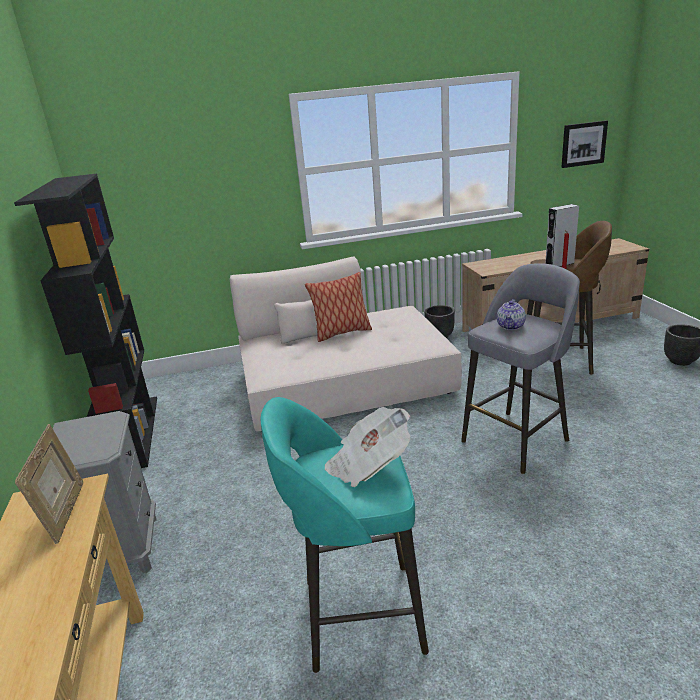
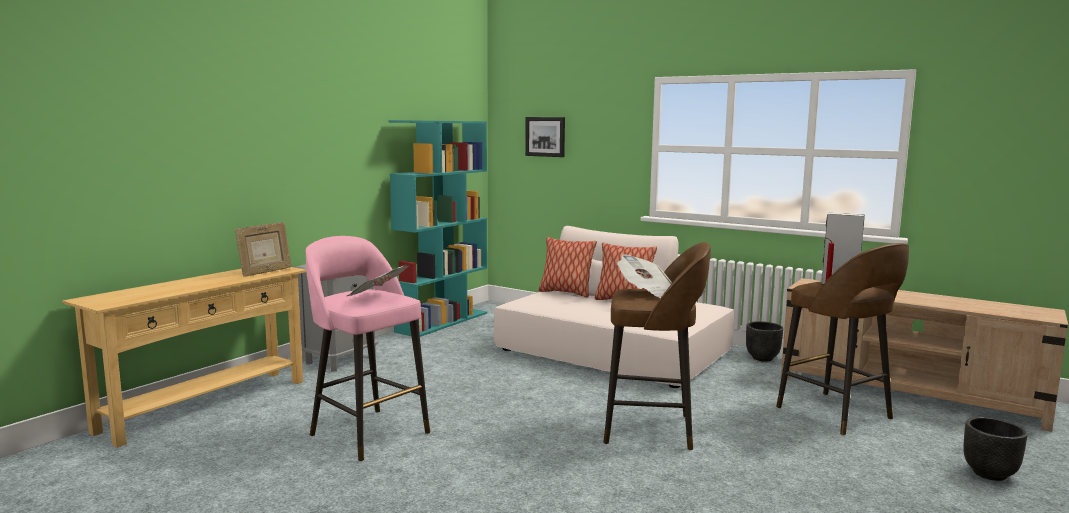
camera: 45 degrees right, 15 degrees down
black bookcase [14,174,157,468] -> turquoise bookcase [388,120,487,337]
turquoise stool [261,397,429,673] -> pink stool [305,236,430,461]
grey stool [461,263,580,474] -> brown stool [603,242,711,451]
teapot [497,299,526,330] -> newspaper [617,254,672,298]
picture [561,121,608,168] -> picture moved to [525,117,565,157]
none -> pillow [538,237,597,298]

